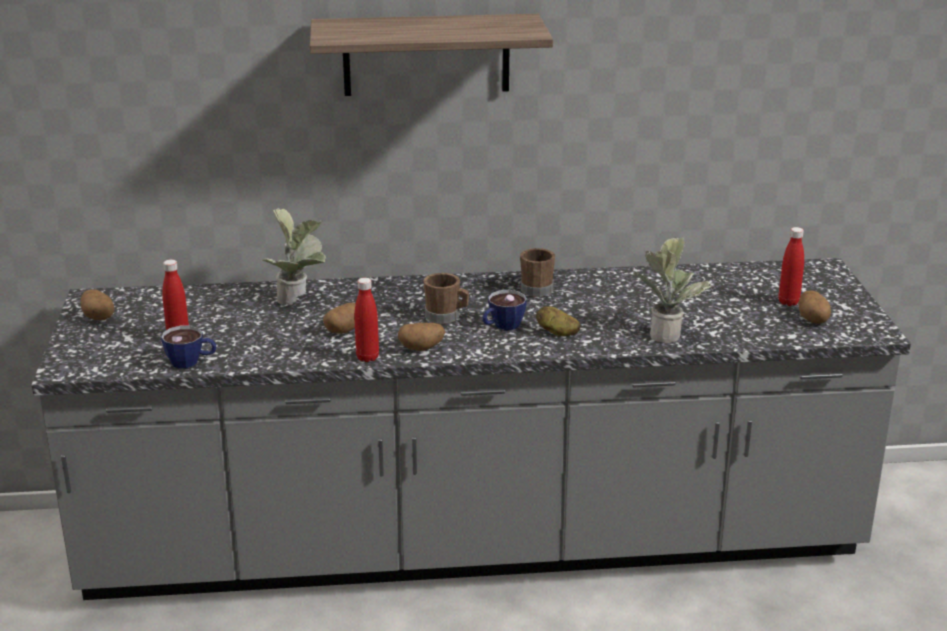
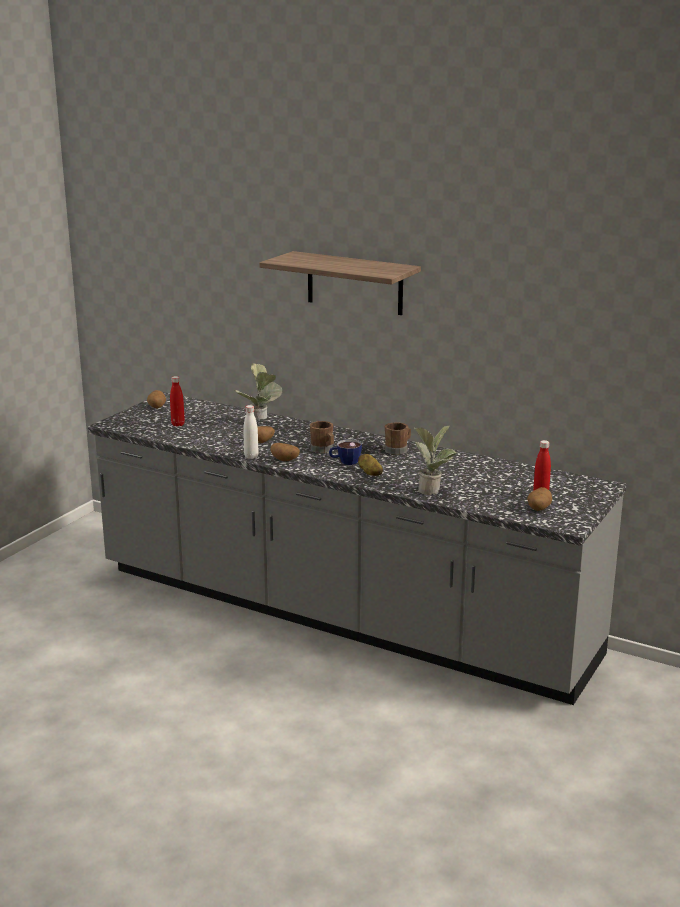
camera: 35 degrees right, 5 degrees down
cup [161,326,216,368] -> none
red bottle [354,278,379,362] -> white bottle [243,405,259,459]

